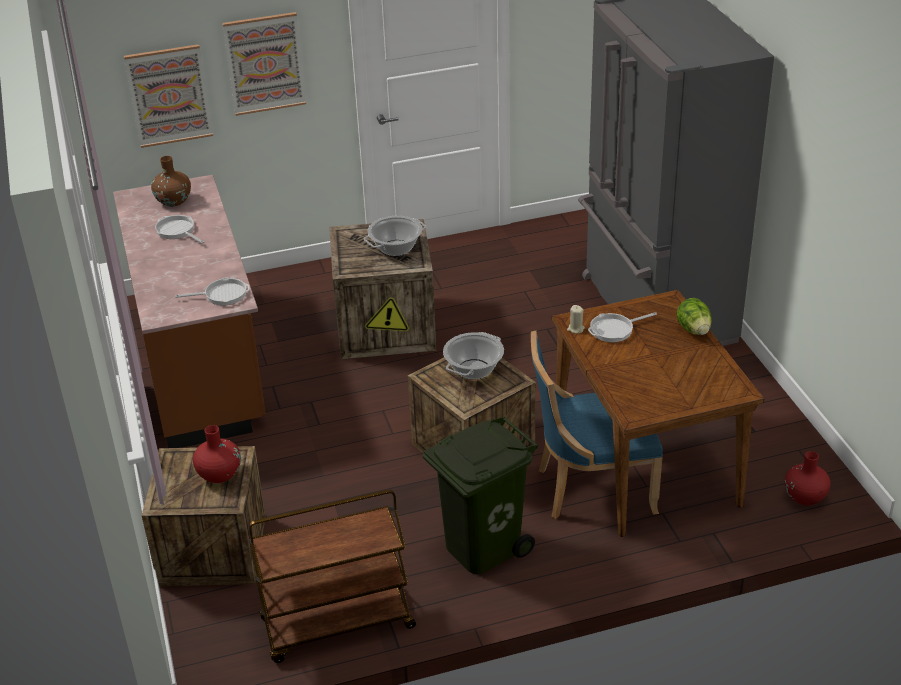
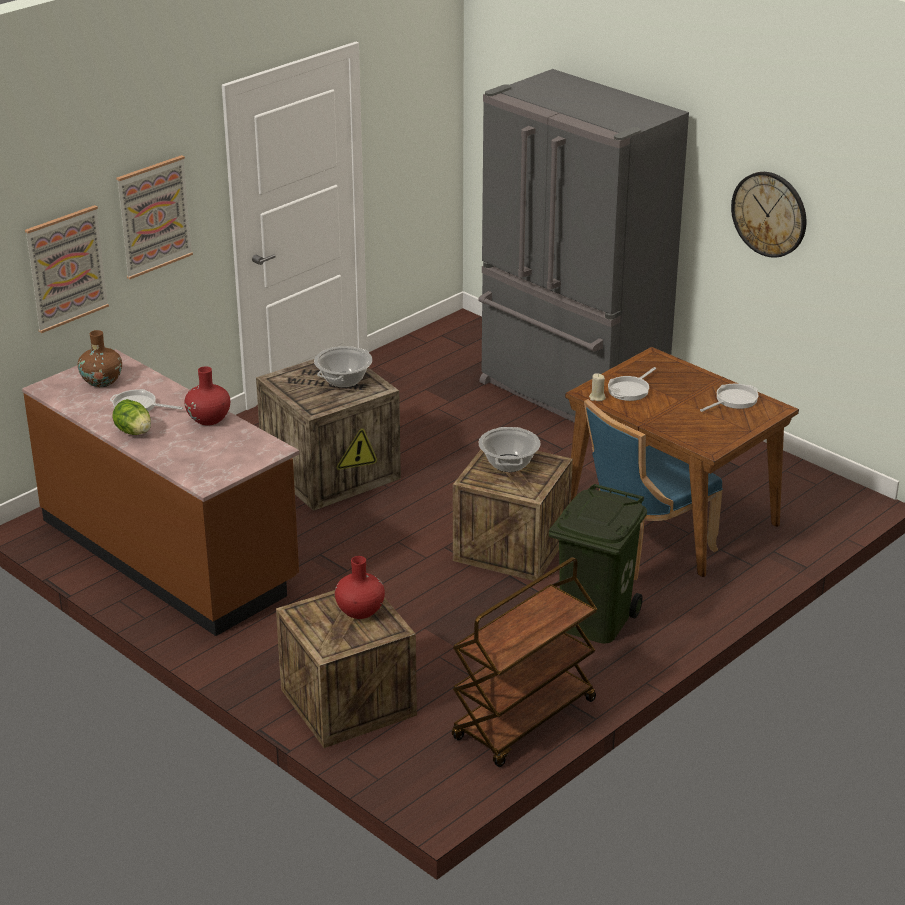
camera: 30 degrees left, 5 degrees down
frying pan [175,277,250,306] -> frying pan moved to [700,384,759,412]
lettuce [677,298,712,335] -> lettuce moved to [112,399,151,435]
red vase [784,451,830,505] -> red vase moved to [184,366,230,425]
none -> wall clock [731,172,806,258]

